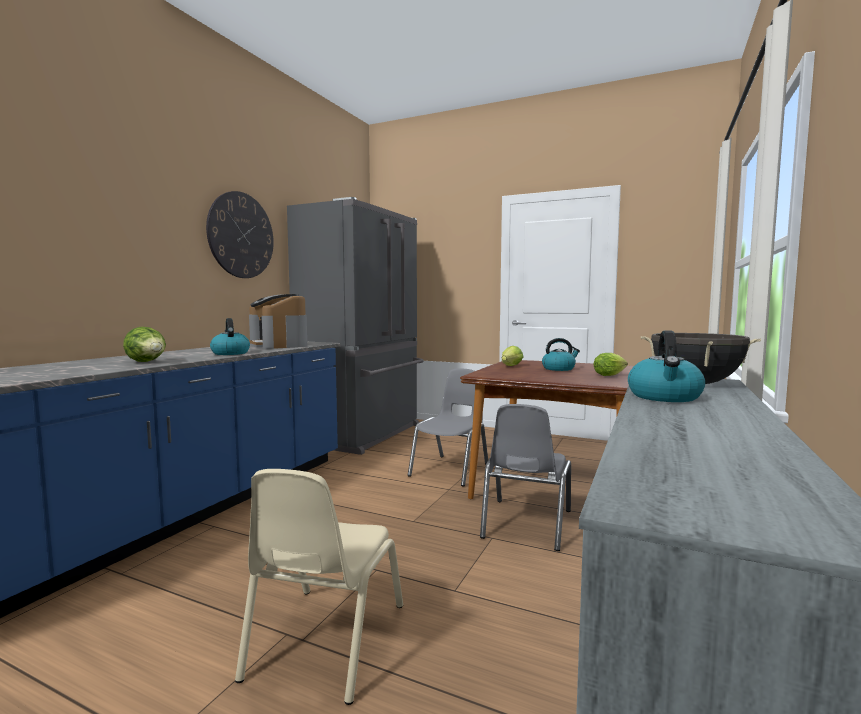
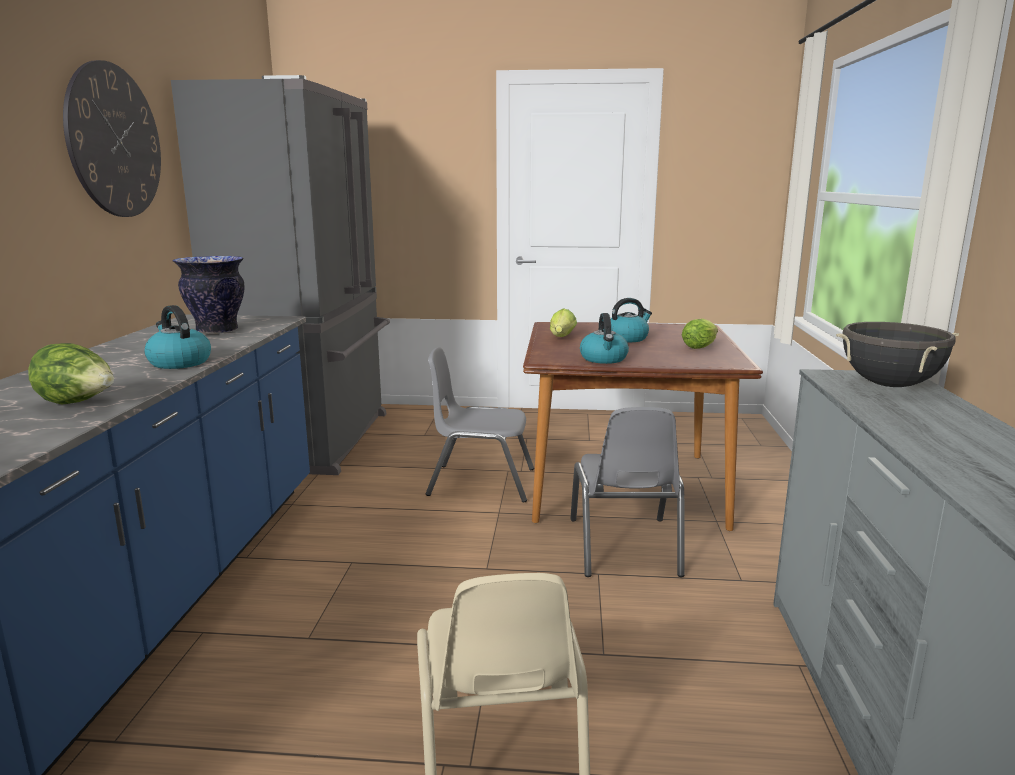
camera: 20 degrees left, 10 degrees up
coffee machine [249,294,307,349] -> vase [173,256,245,334]
grey chair [408,368,488,487] -> grey chair turned 90 degrees counterclockwise [426,347,534,503]
kettle [628,331,705,402] -> kettle moved to [580,313,629,364]

